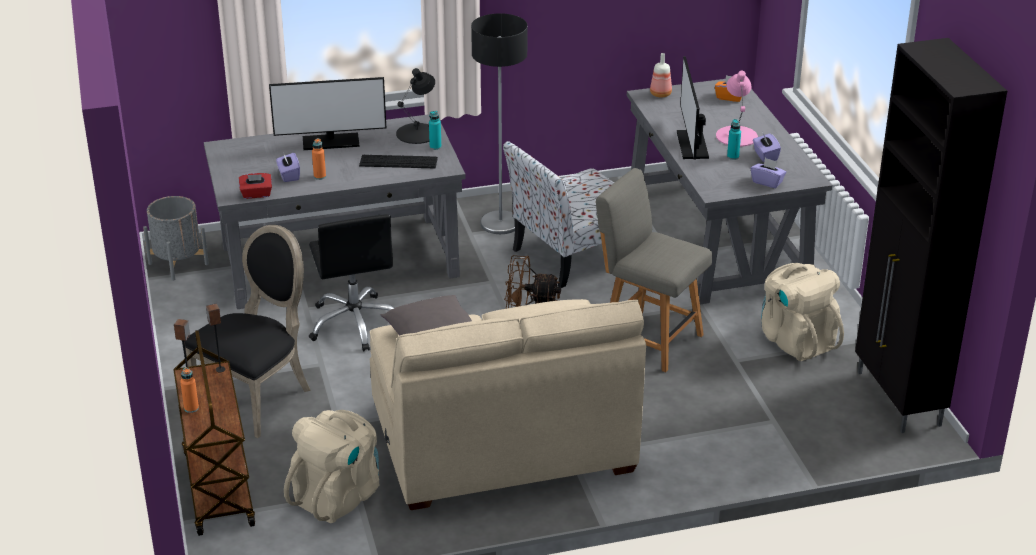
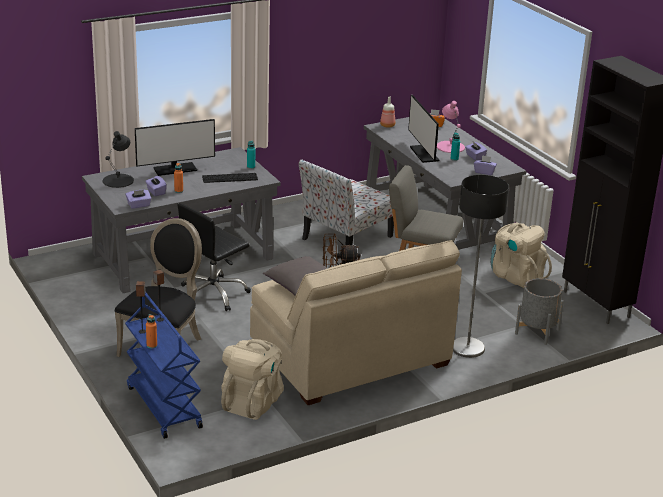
camera: 15 degrees left, 5 degrees down
grey planter [143,196,209,281] -> grey planter moved to [515,278,564,345]
brown cart [173,330,255,536] -> blue cart [125,293,203,439]
red tissue box [239,173,272,199] -> purple tissue box [125,190,152,209]
black office chair [309,214,394,351] -> black office chair turned 75 degrees clockwise [177,203,251,311]
black table lamp [396,68,435,144] -> black table lamp moved to [103,131,134,188]
floor lamp [471,13,527,234] -> floor lamp moved to [453,175,509,358]

